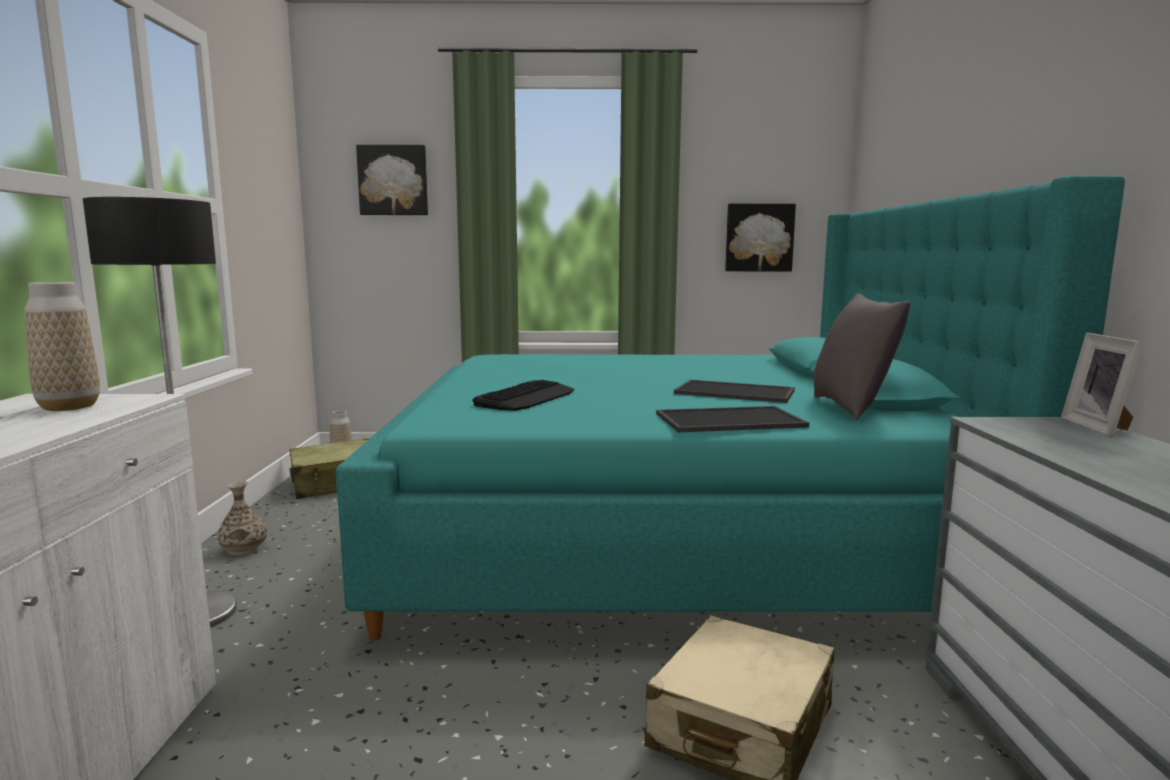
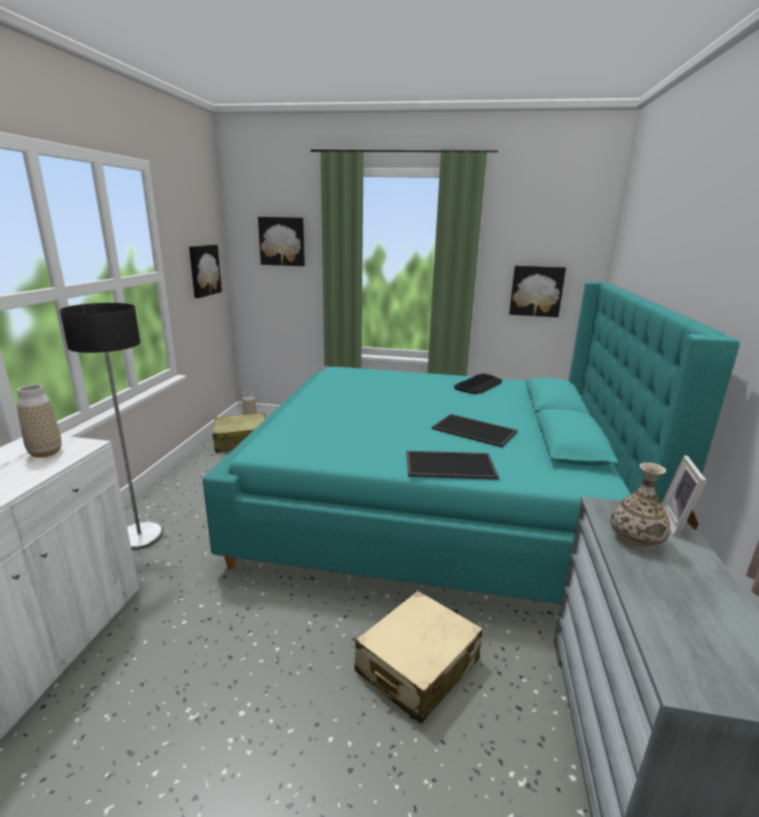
camera: 10 degrees right, 10 degrees up
vase [218,481,267,556] -> vase moved to [610,462,670,551]
keyboard [472,380,574,411] -> keyboard moved to [454,373,503,394]
grey pillow [814,293,910,420] -> none
none -> picture [189,245,222,298]

